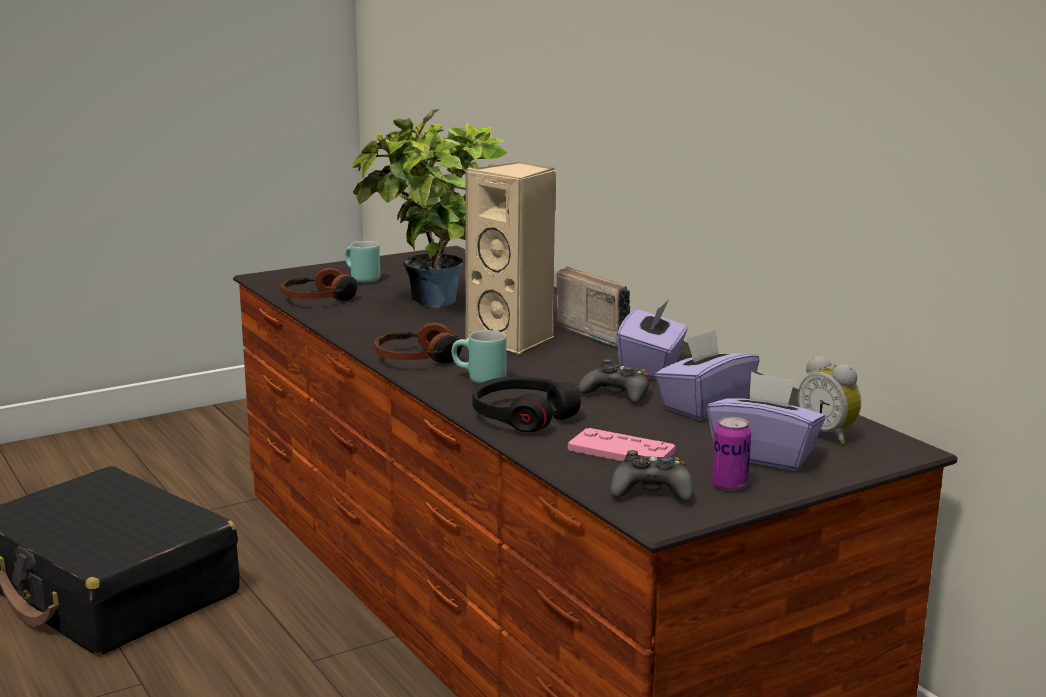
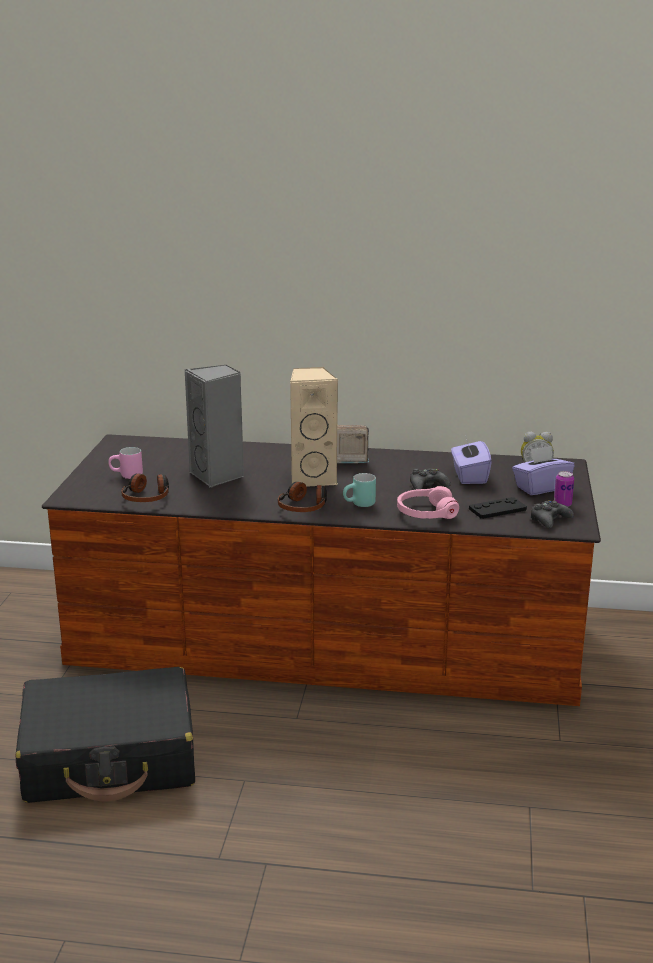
camera: 50 degrees left, 5 degrees up
turquoise mug [345,241,380,283] -> pink mug [108,447,143,479]
potted plant [352,109,507,308] -> grey speaker [185,365,244,488]
black headphones [472,376,581,432] -> pink headphones [397,486,459,519]
pink game controller [568,428,676,461] -> black game controller [469,497,527,519]
purple tissue box [616,300,688,380] -> none

